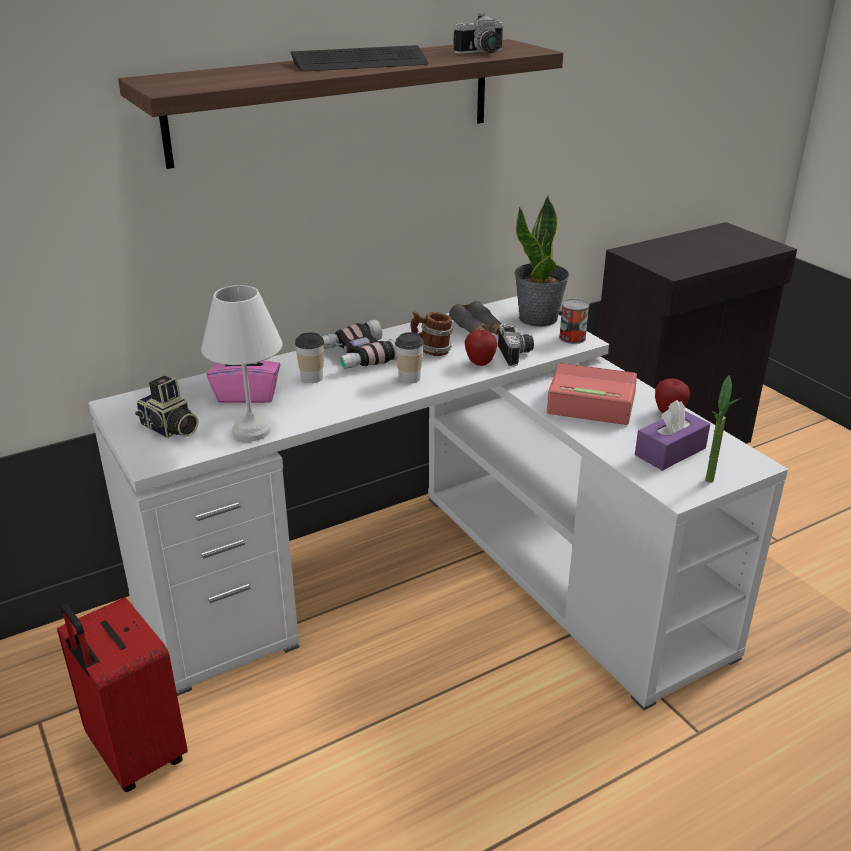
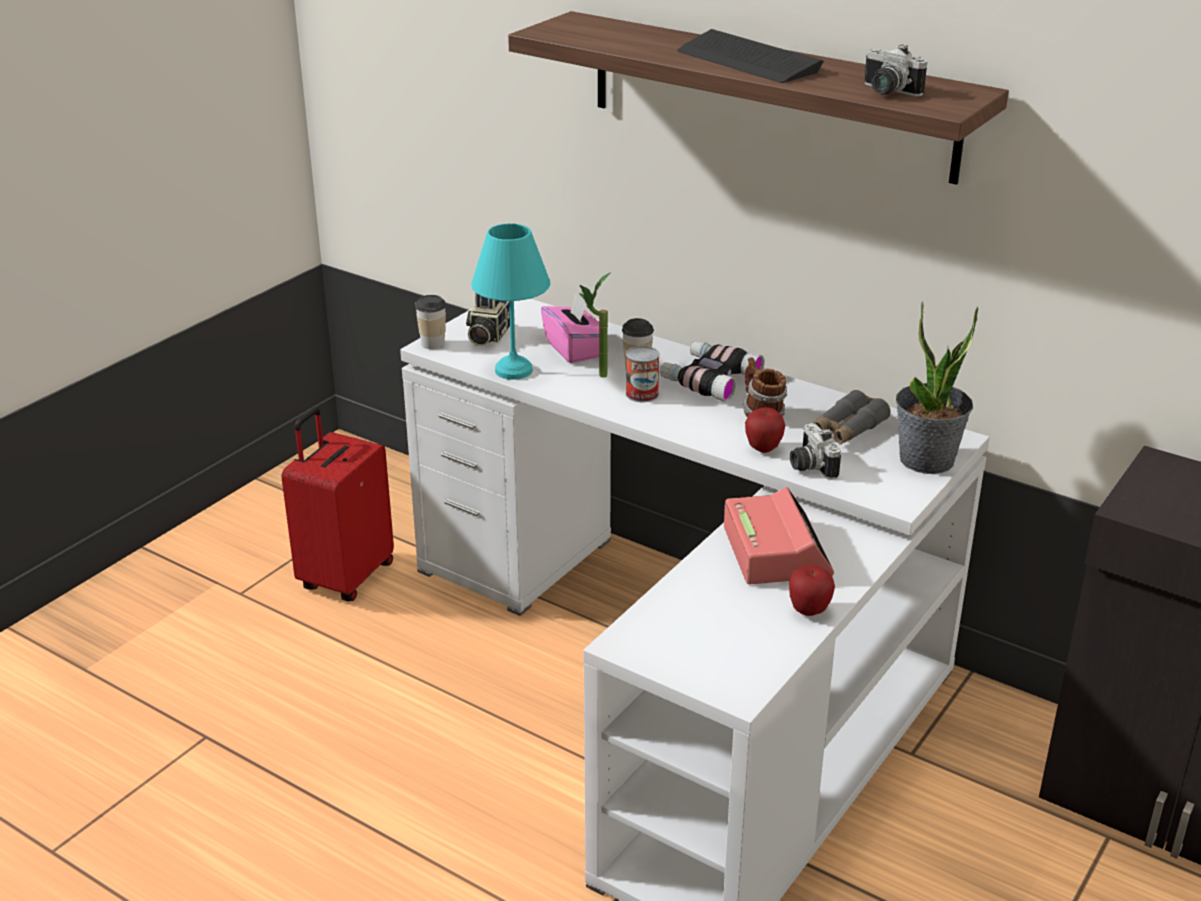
camera: 65 degrees right, 0 degrees up
white table lamp [201,285,282,441] -> turquoise table lamp [471,223,550,380]
cup [395,332,424,384] -> cup moved to [415,295,446,349]
camera [498,324,534,366] -> camera turned 105 degrees clockwise [790,423,841,480]
can [559,298,589,344] -> can moved to [626,346,660,402]
purple tissue box [635,400,710,471] -> none
potted plant [705,375,741,483] -> potted plant moved to [579,272,611,378]

